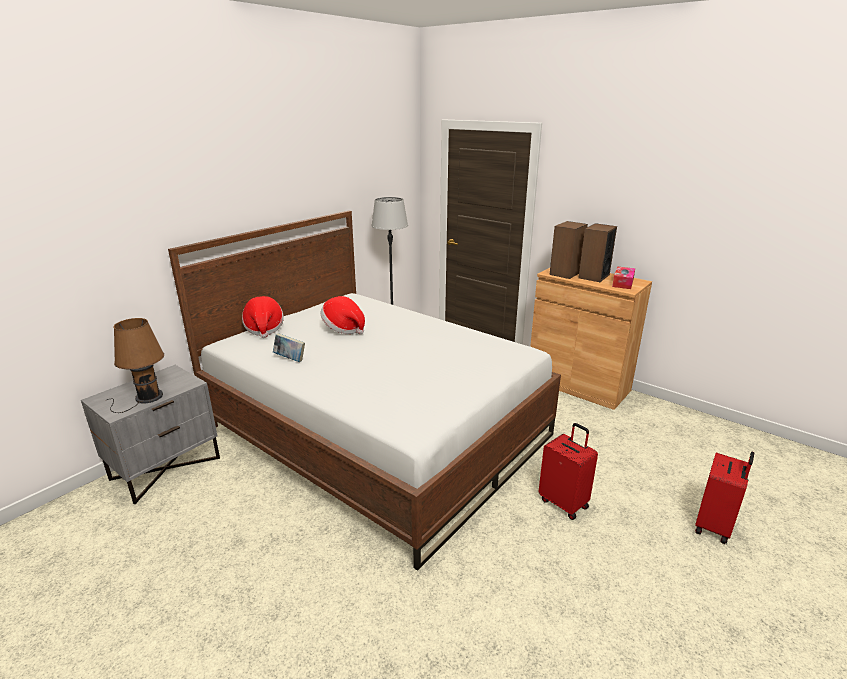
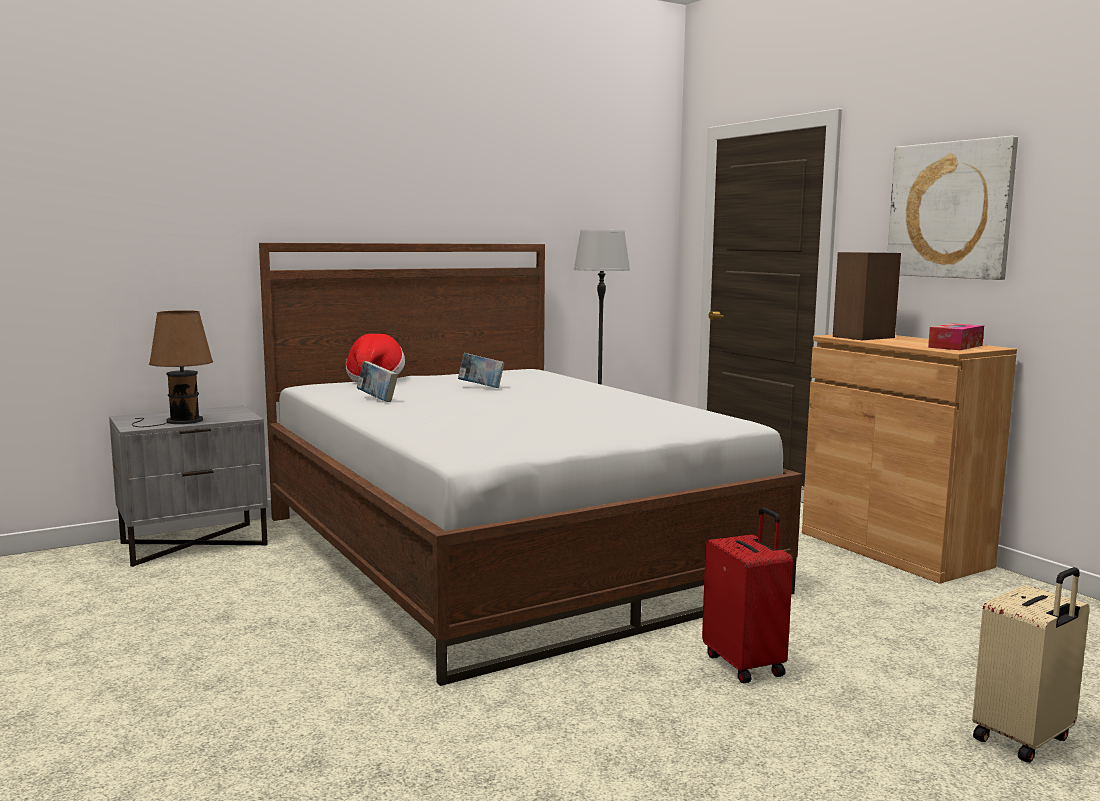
camera: 20 degrees right, 15 degrees down
hat [320,296,365,334] -> book [458,353,504,388]
speaker [579,223,617,282] -> none
red suitcase [695,452,754,544] -> beige suitcase [972,567,1090,763]
none -> picture [887,136,1018,280]

